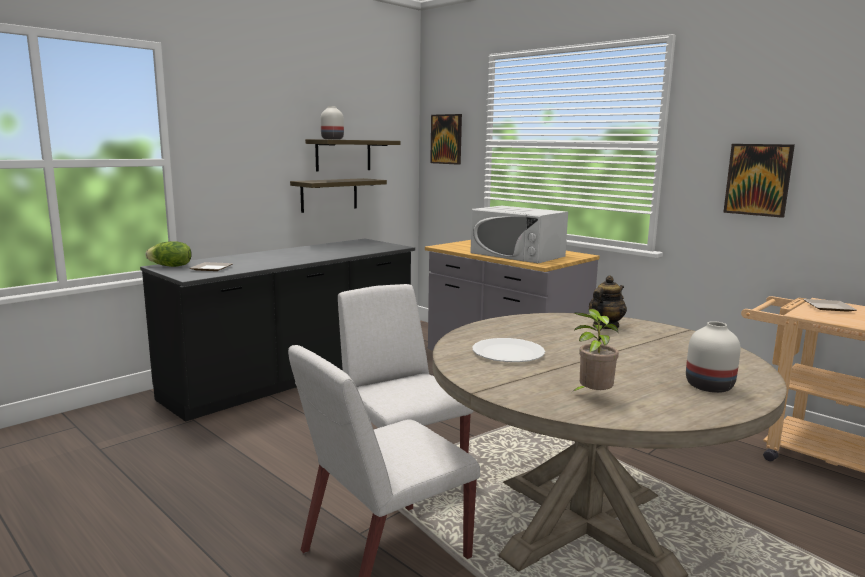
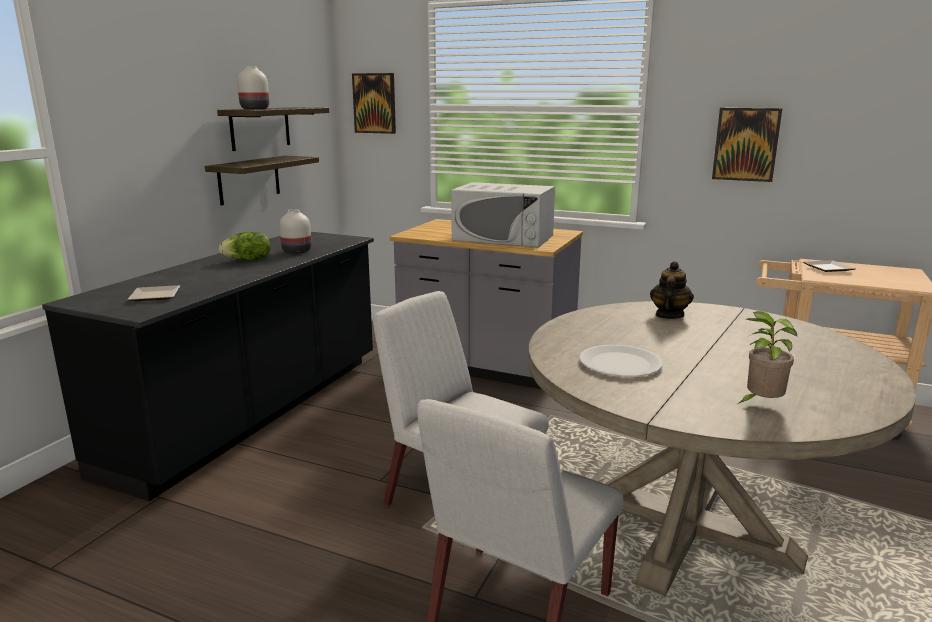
camera: 20 degrees left, 5 degrees up
lettuce [146,241,192,267] -> lettuce moved to [219,231,271,260]
white vase [686,321,741,393] -> white vase moved to [279,209,311,254]

